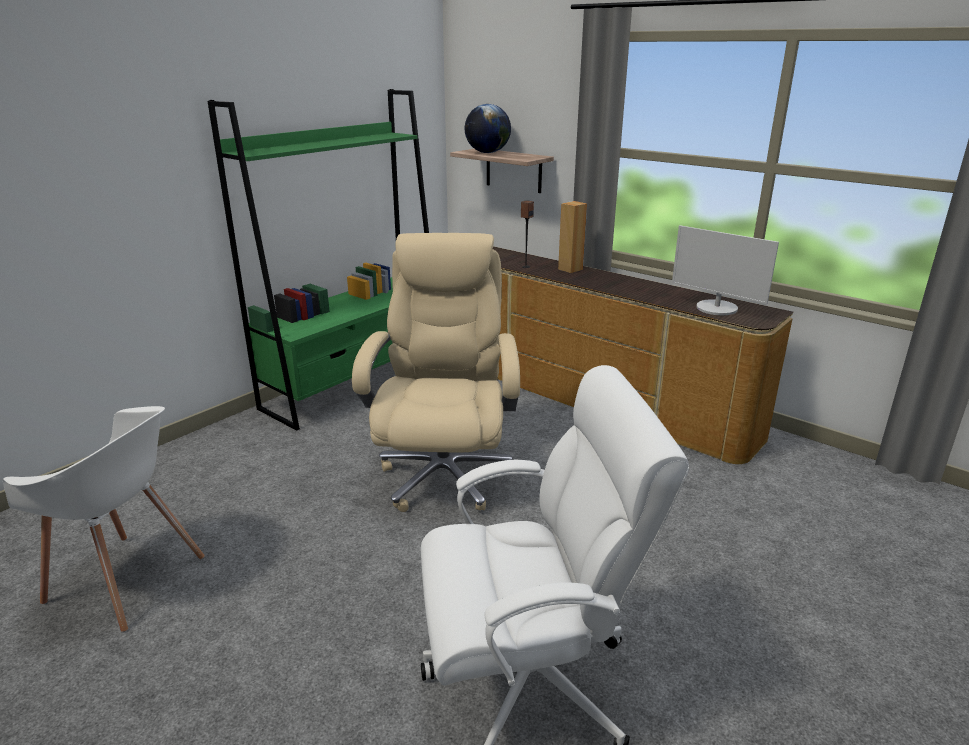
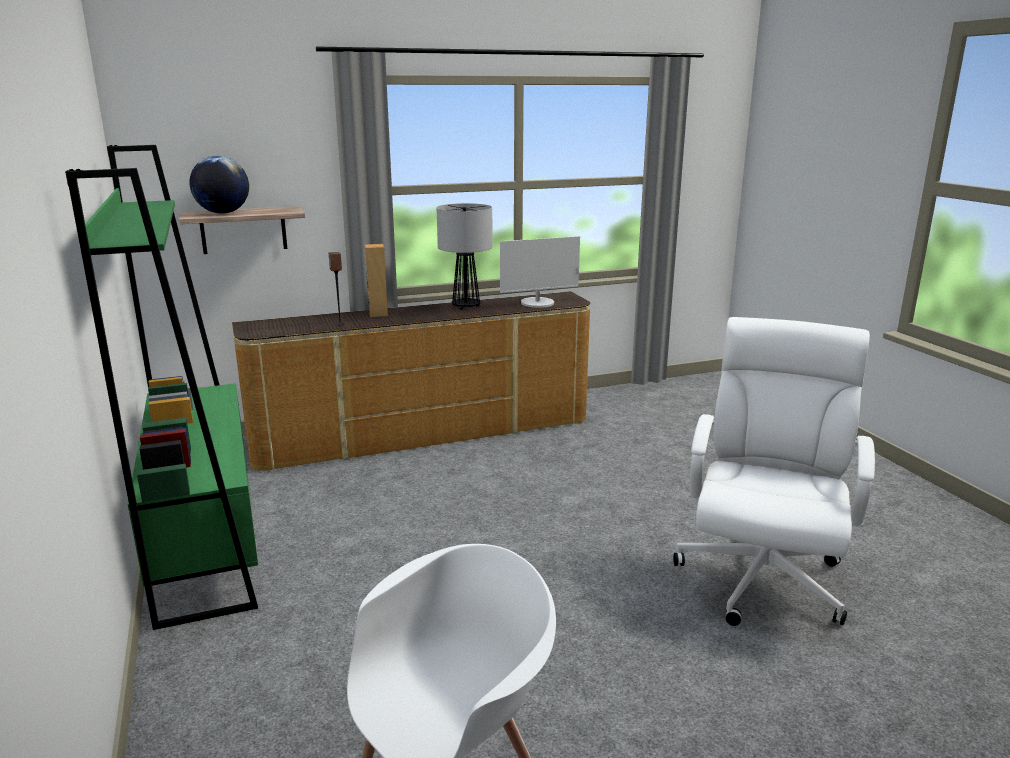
camera: 60 degrees left, 5 degrees down
beige office chair [352,233,520,512] -> none
none -> table lamp [437,203,493,310]

